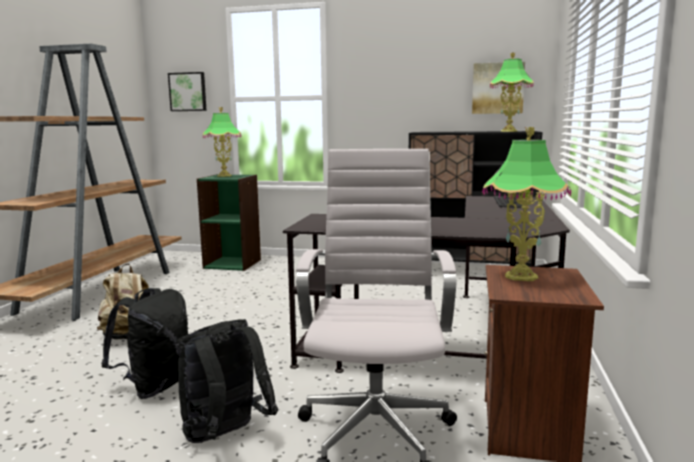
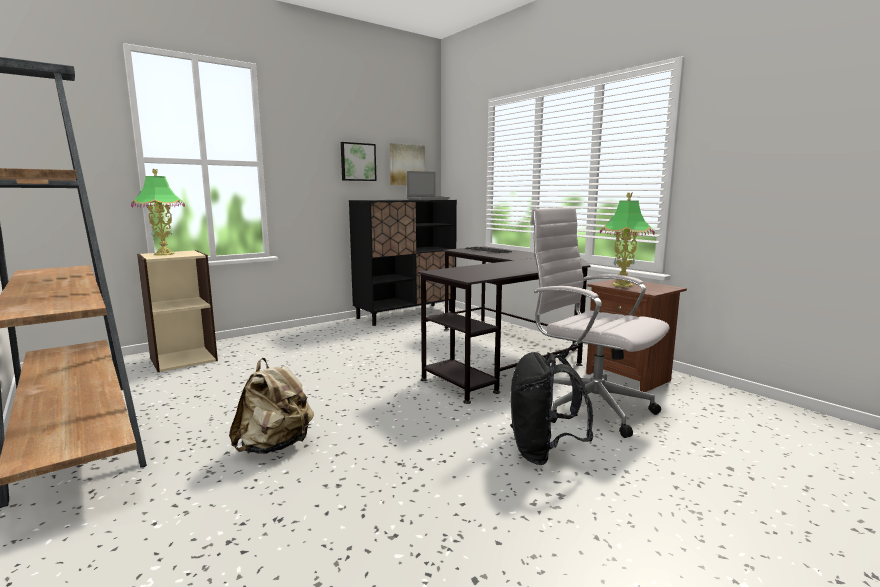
camera: 50 degrees left, 0 degrees up
black backpack [101,288,188,399] -> none
picture [168,72,207,111] -> picture moved to [341,142,377,181]
green bookcase [197,174,261,271] -> beige bookcase [137,250,218,372]
table lamp [490,52,534,132] -> laptop [407,171,450,200]

